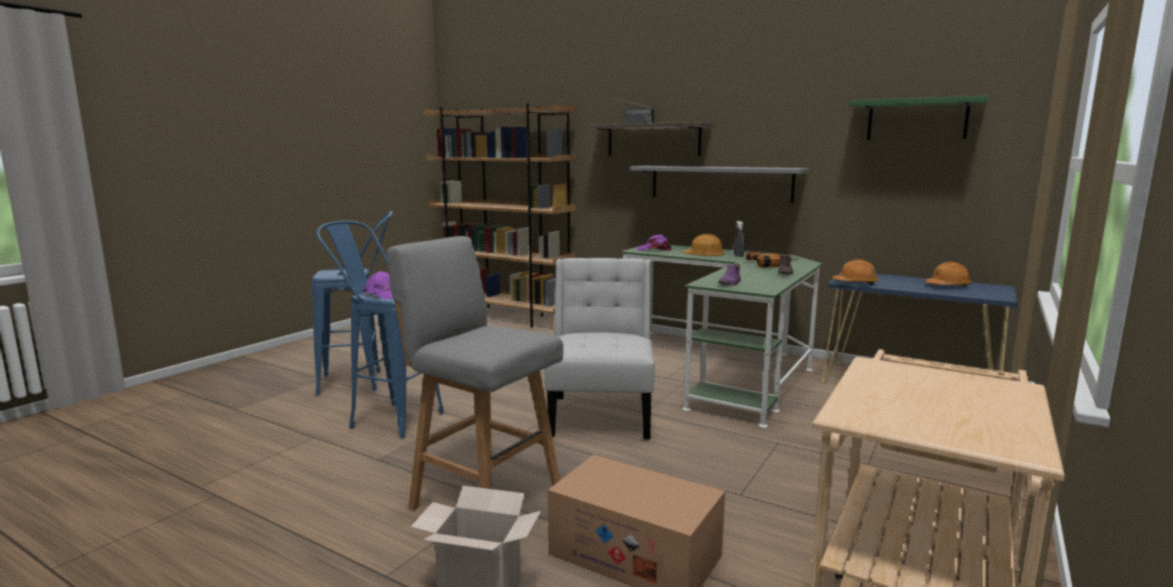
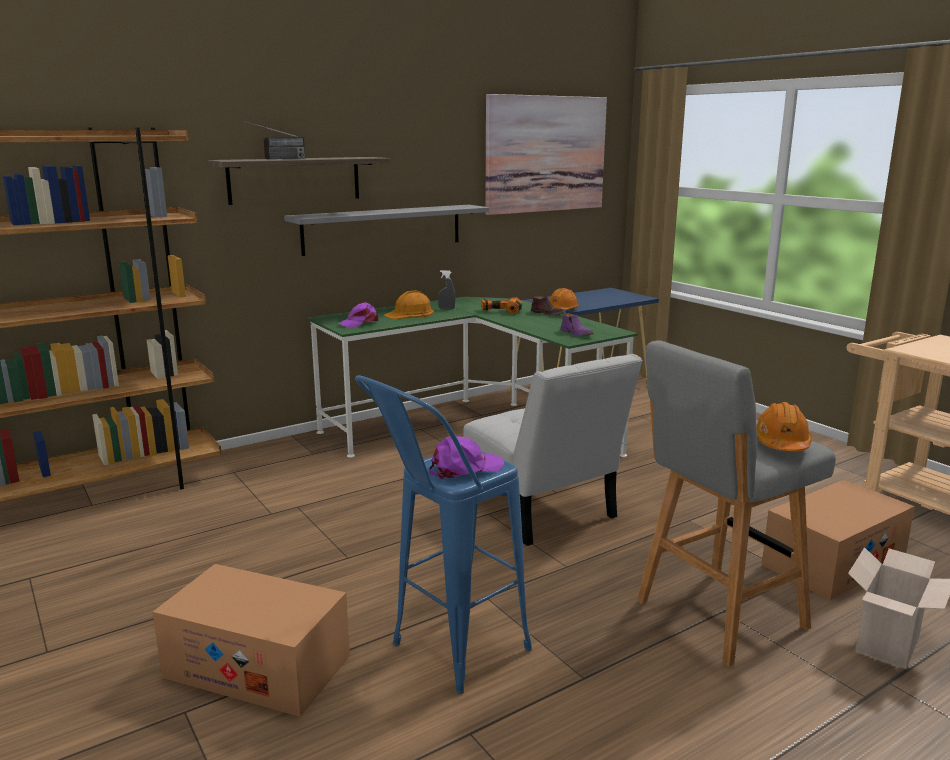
camera: 65 degrees left, 5 degrees up
blue stool [312,211,393,395] -> cardboard box [153,564,350,717]
white chair [544,258,655,439] -> white chair turned 150 degrees counterclockwise [463,354,642,546]
green shelf [849,95,989,140] -> picture [486,94,607,215]
orange hard hat [925,262,972,287] -> orange hard hat moved to [756,402,812,451]

